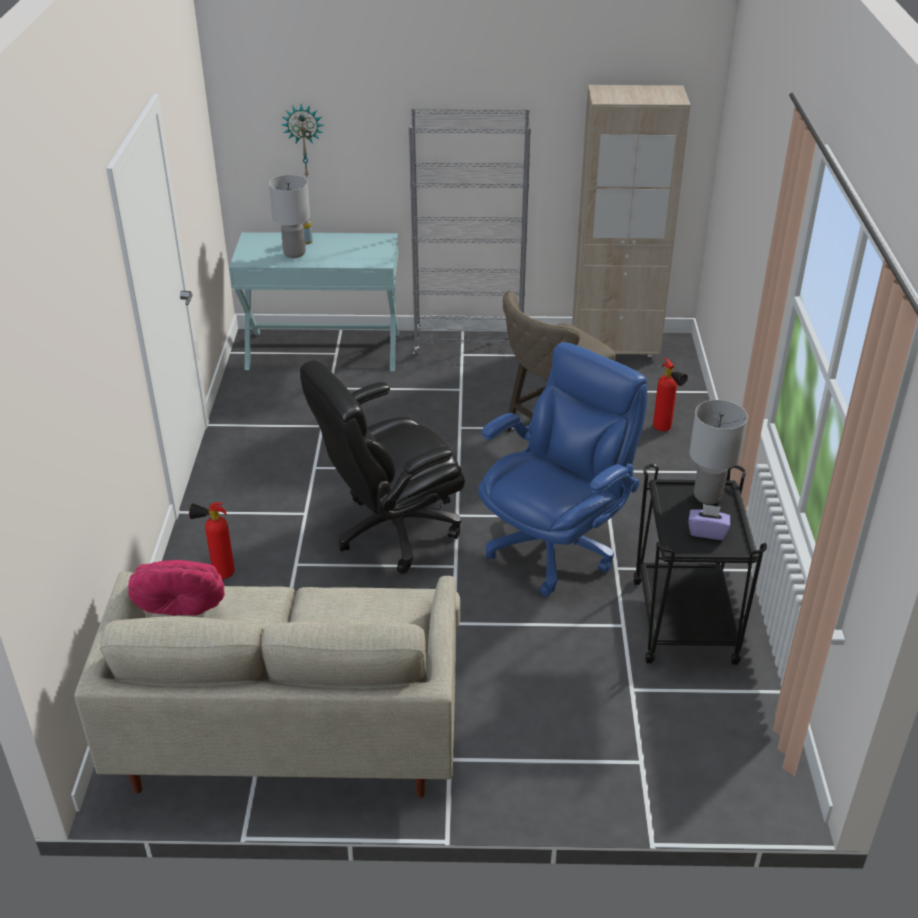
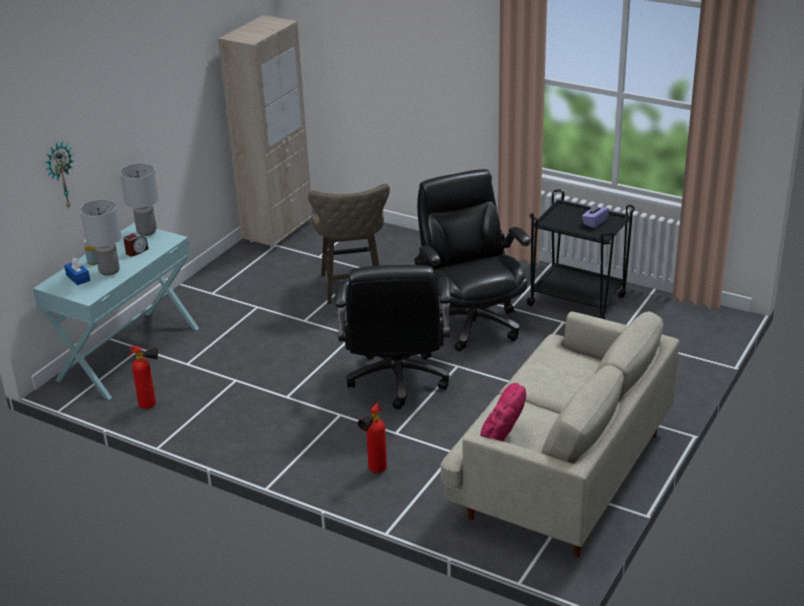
camera: 60 degrees left, 5 degrees down
grey bookcase [409,108,531,356] -> none
blue office chair [478,342,647,596] -> black office chair [414,169,531,351]
fire extinguisher [653,358,688,431] -> fire extinguisher moved to [129,346,158,409]
grey table lamp [689,400,748,504] -> grey table lamp moved to [120,163,159,236]
none -> blue tissue box [64,258,90,285]
none -> alarm clock [123,233,148,257]

